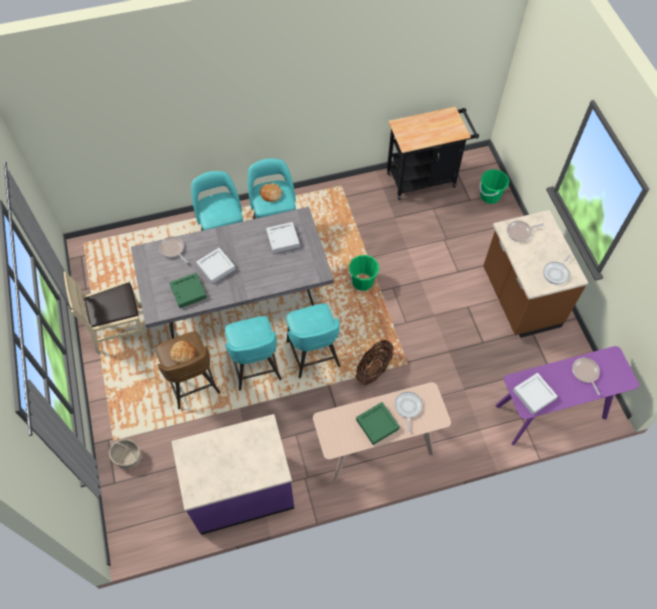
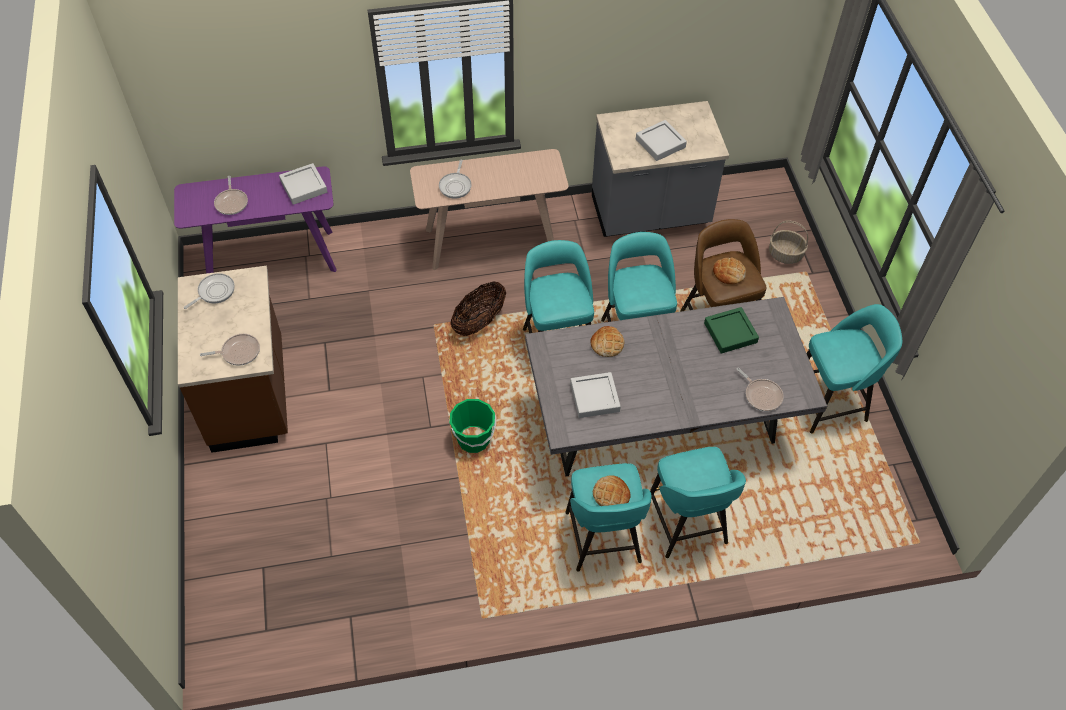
camera: 175 degrees left, 5 degrees down
beige chair [64,271,148,353] -> turquoise stool [807,304,902,433]
purple counter [171,414,294,535] -> grey counter [592,101,729,237]
grey tray [196,248,236,284] -> grey tray moved to [636,120,687,161]
green tray [356,402,400,445] -> none
black cart [387,107,479,200] -> none
green bucket [479,169,509,204] -> none
none -> bread [590,326,624,357]

